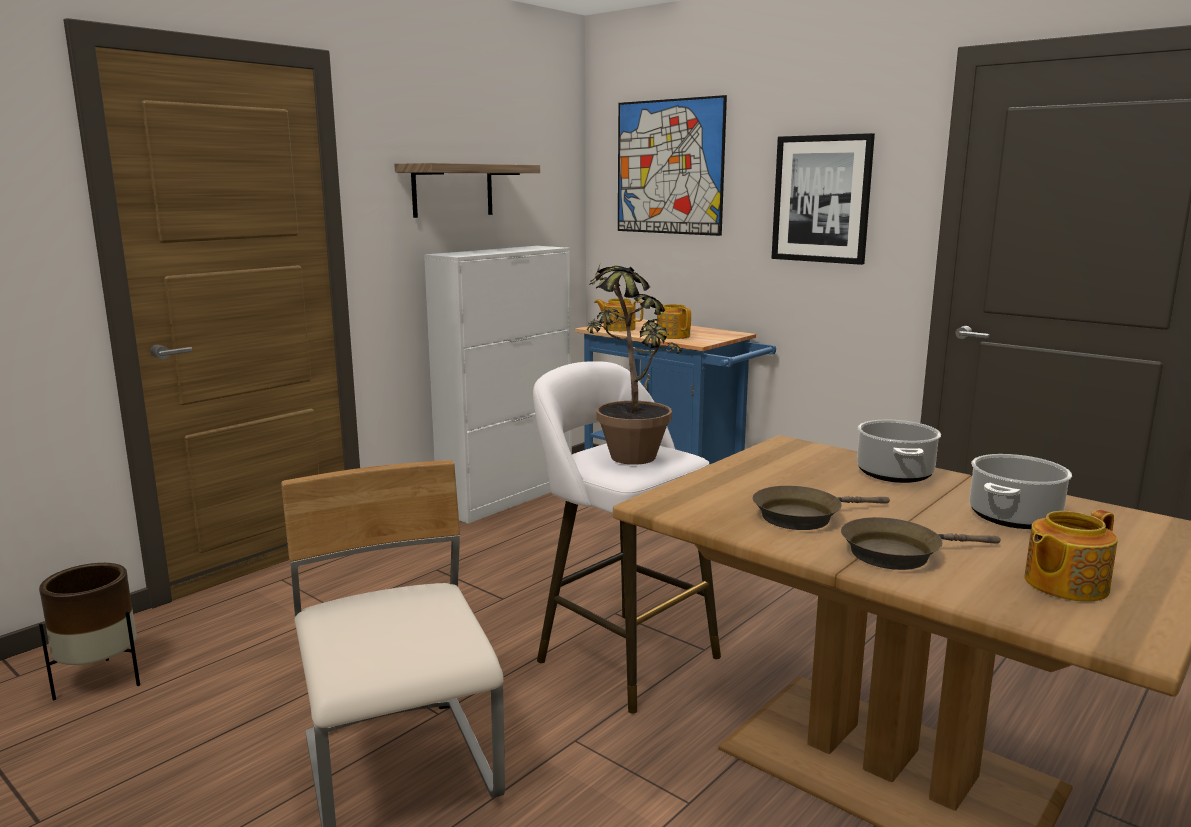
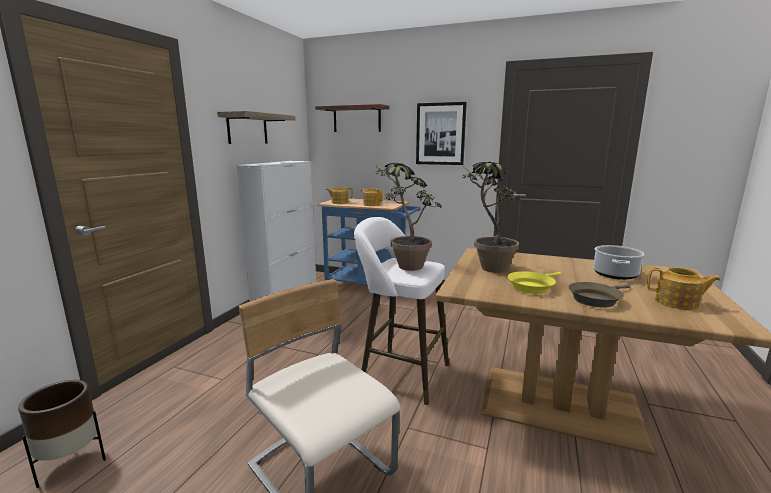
camera: 20 degrees left, 0 degrees up
picture [618,95,727,236] -> brown shelf [315,104,389,132]
brown frying pan [753,486,890,530] -> yellow frying pan [508,271,561,294]
cooking pot [857,420,941,483] -> none
teapot [1024,509,1118,602] -> teapot turned 105 degrees counterclockwise [647,268,721,310]
none -> potted plant [461,162,519,273]

